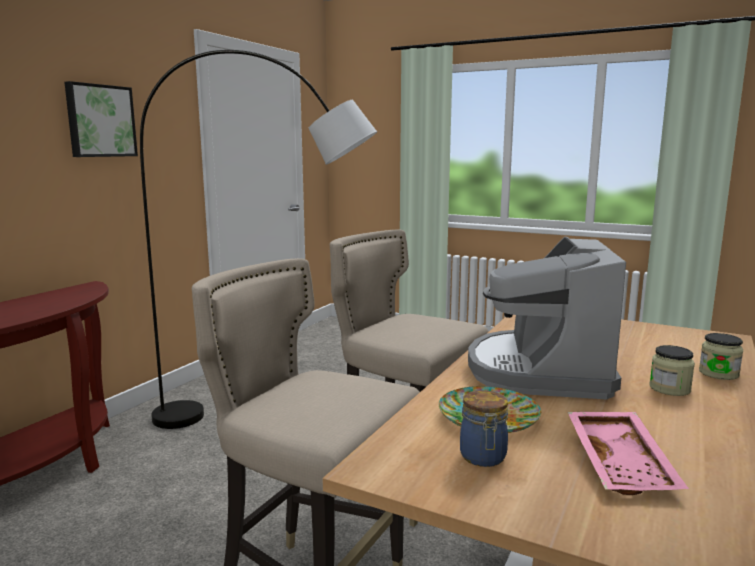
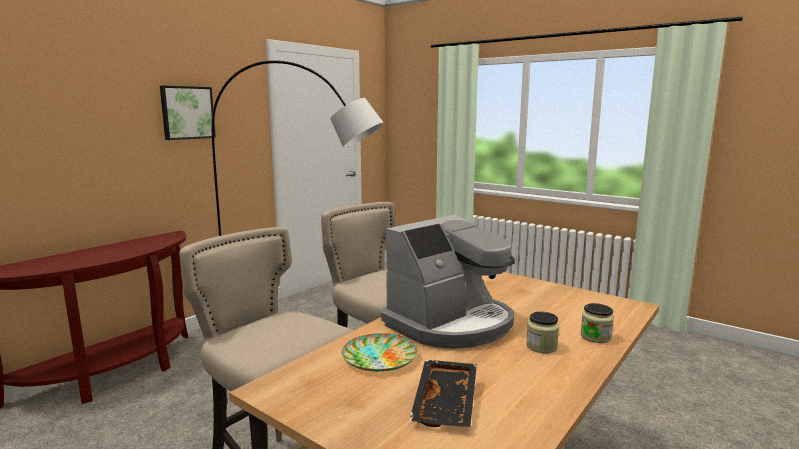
camera: 10 degrees right, 0 degrees up
jar [460,390,508,467] -> none
coffee machine [468,237,626,399] -> coffee machine turned 150 degrees counterclockwise [381,215,515,349]
pink tray [568,412,689,495] -> black tray [409,360,477,427]

